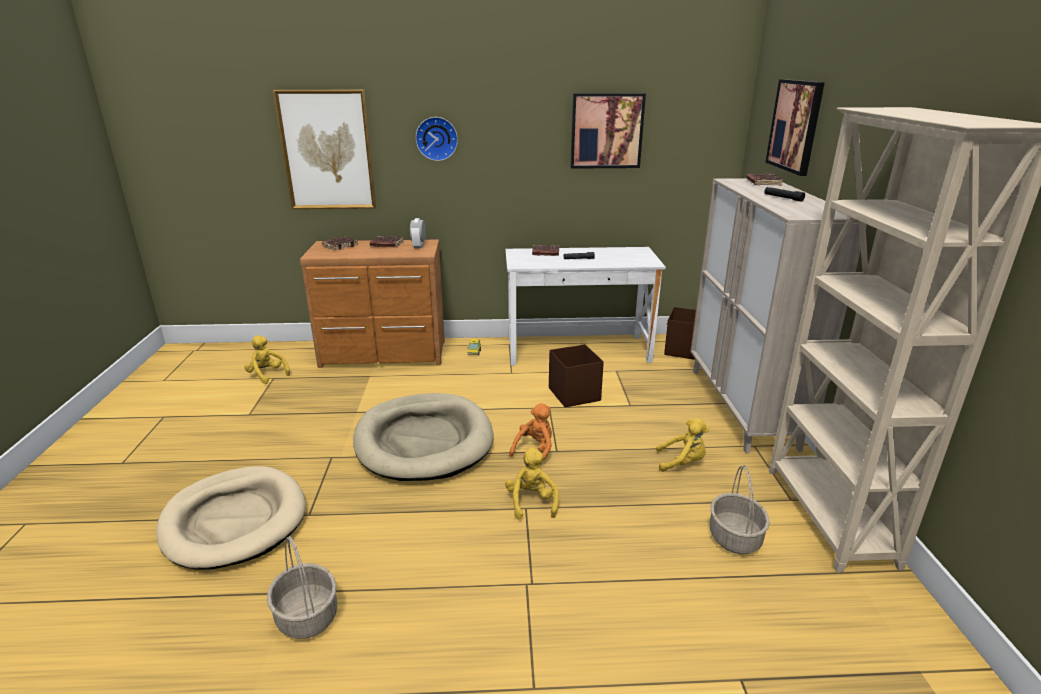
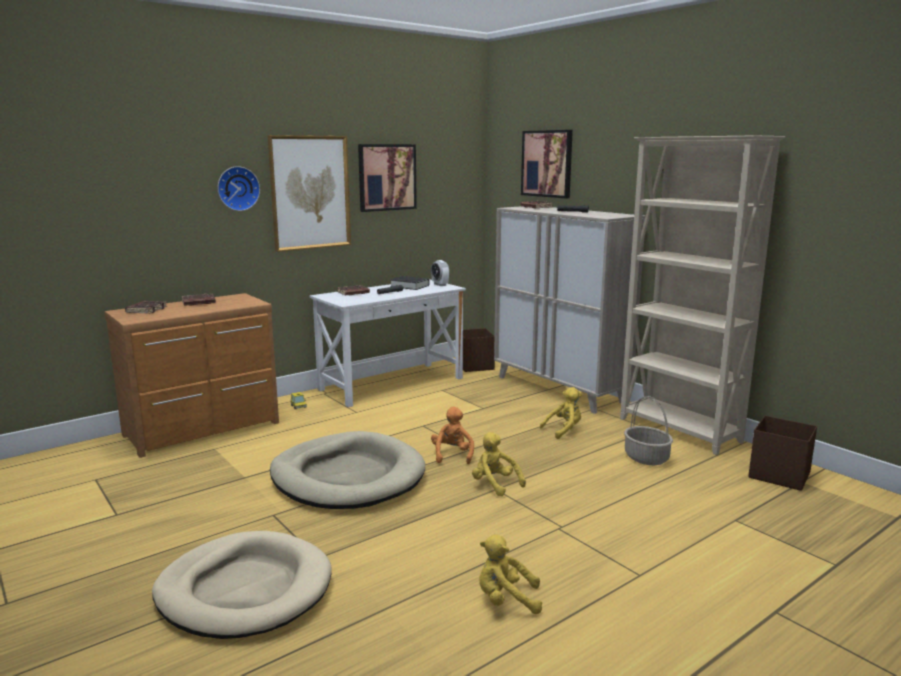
camera: 35 degrees left, 10 degrees down
yellow plush toy [244,335,290,384] -> yellow plush toy moved to [479,535,542,614]
basket [267,536,337,639] -> none
picture [273,90,376,209] -> picture moved to [267,135,351,252]
alarm clock [410,218,426,248] -> alarm clock moved to [431,260,450,286]
brown storage box [549,344,604,407] -> brown storage box moved to [748,416,817,491]
none -> black book [390,276,429,290]

